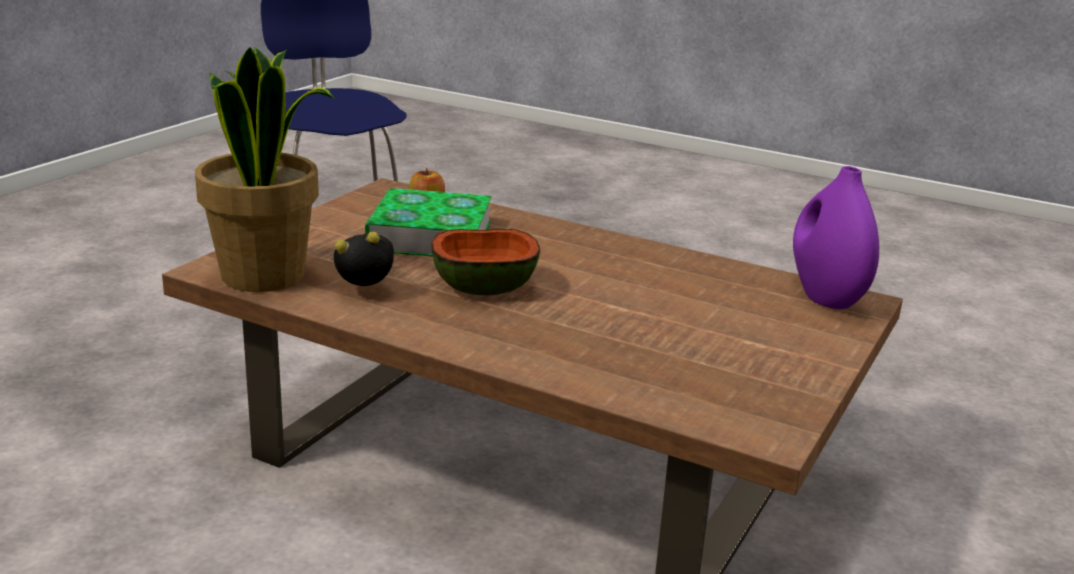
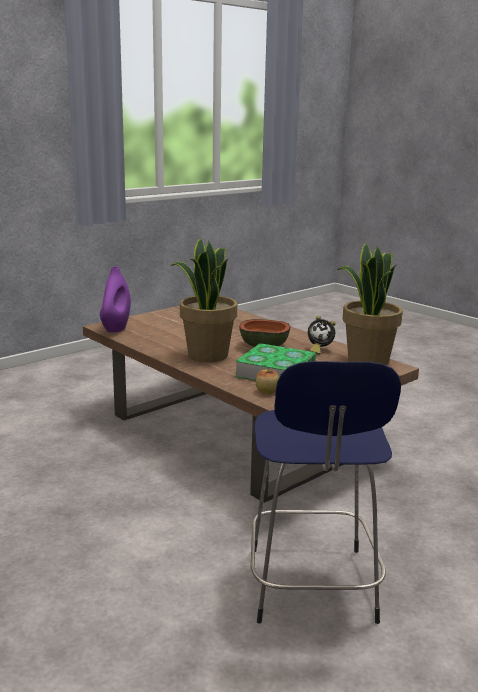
camera: 160 degrees left, 5 degrees down
none -> potted plant [171,238,237,362]

